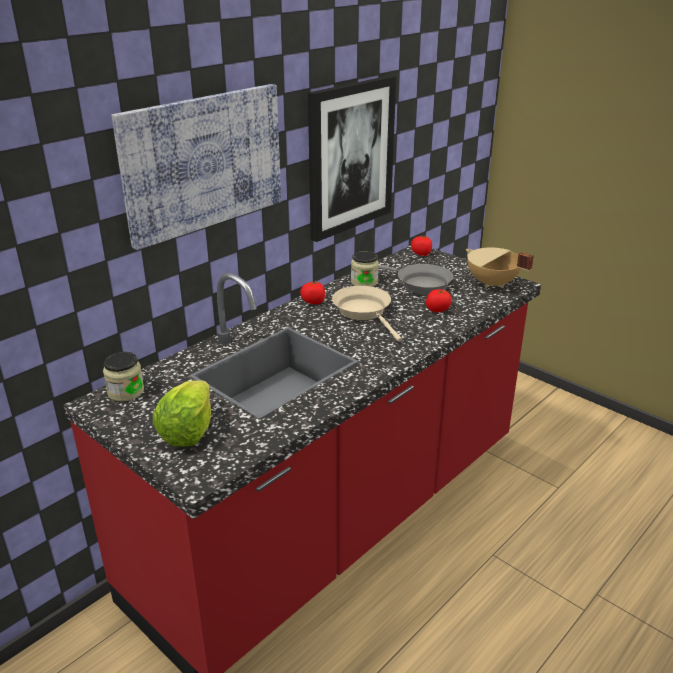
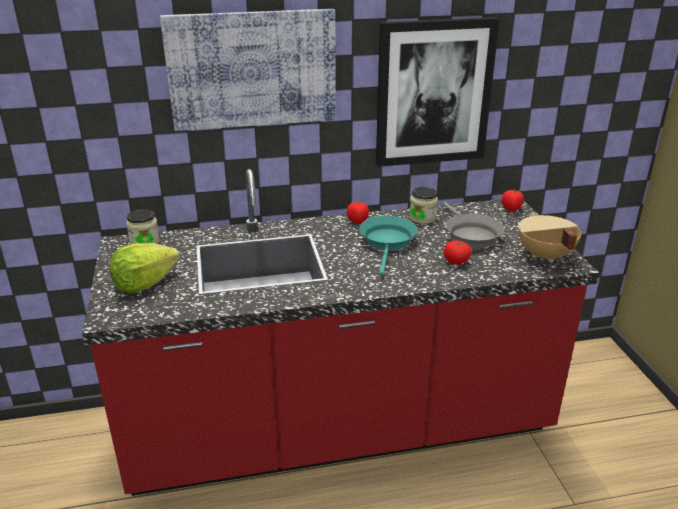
camera: 35 degrees right, 0 degrees up
beige frying pan [332,286,402,342] -> turquoise frying pan [359,216,418,276]

